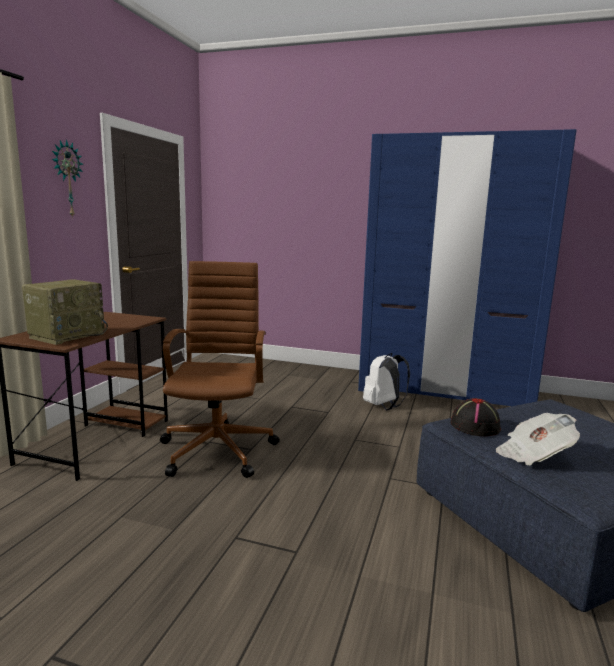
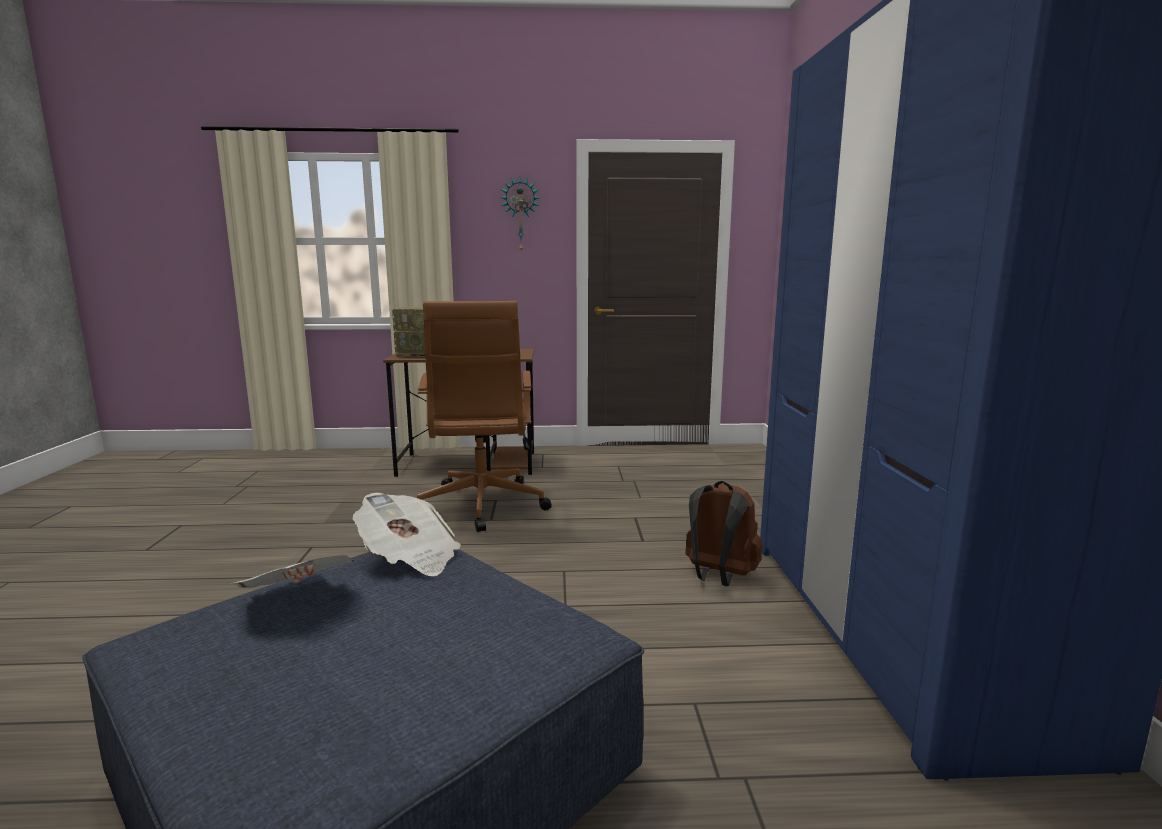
camera: 70 degrees right, 0 degrees up
brown office chair [160,261,280,478] -> brown office chair turned 105 degrees clockwise [417,301,552,532]
white backpack [363,353,410,411] -> brown backpack [685,481,763,586]
black hat [450,398,501,436] -> newspaper [353,493,461,576]

